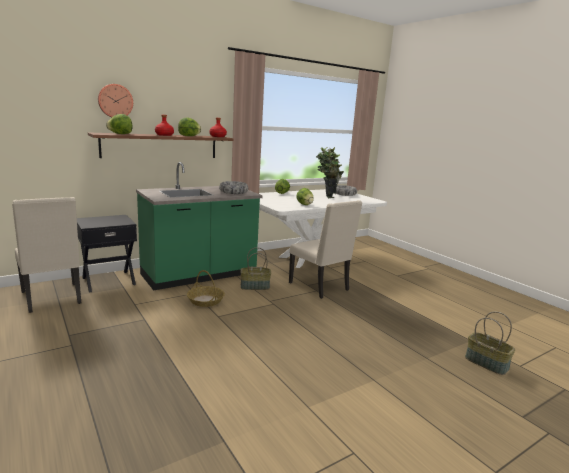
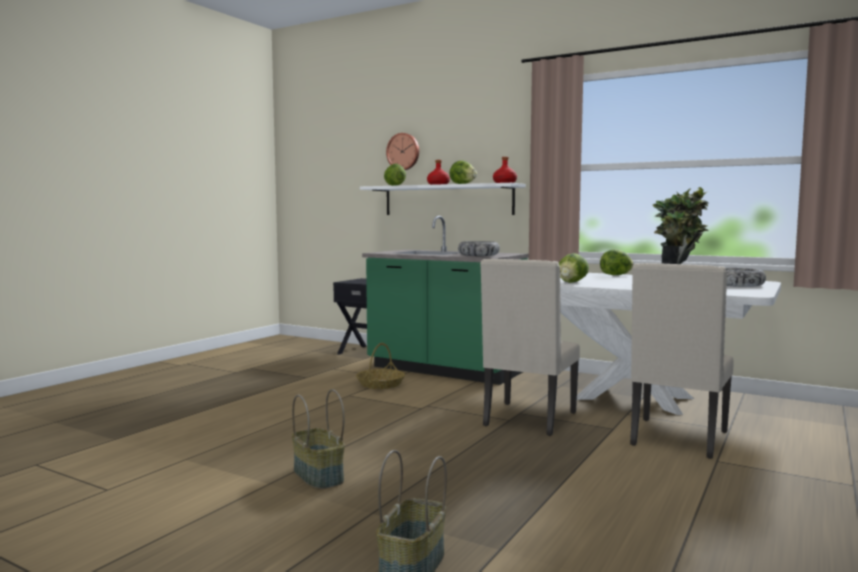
camera: 65 degrees right, 10 degrees down
beige chair [12,197,81,313] -> beige chair moved to [630,263,734,459]
brown shelf [88,132,234,158] -> white shelf [360,183,526,215]
basket [240,247,271,290] -> basket moved to [292,389,345,490]

